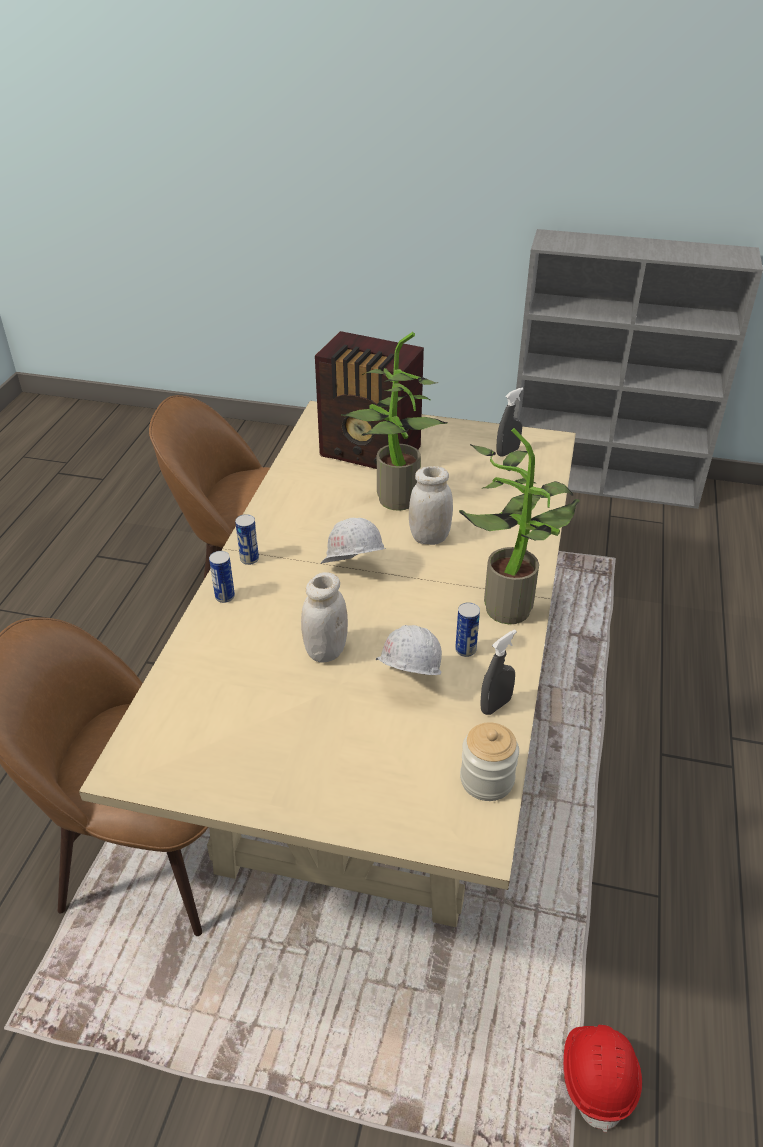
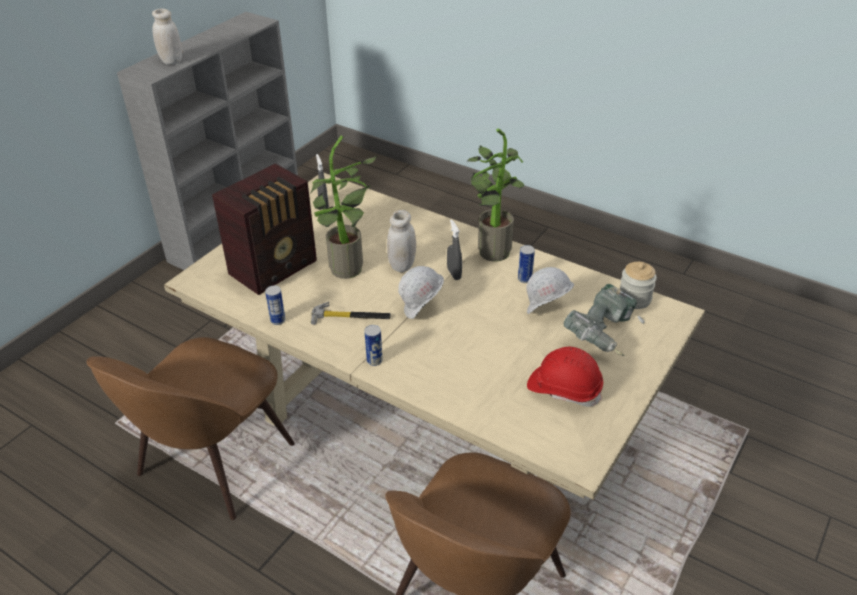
camera: 70 degrees left, 0 degrees up
can [209,551,235,603] -> can moved to [265,286,285,325]
white jar [301,572,348,663] -> white jar moved to [152,9,182,65]
grey spray bottle [480,630,517,715] -> grey spray bottle moved to [447,219,462,280]
red hard hat [563,1025,642,1132] -> red hard hat moved to [527,347,603,407]
none -> hammer [310,302,391,325]
none -> power drill [563,284,645,356]

